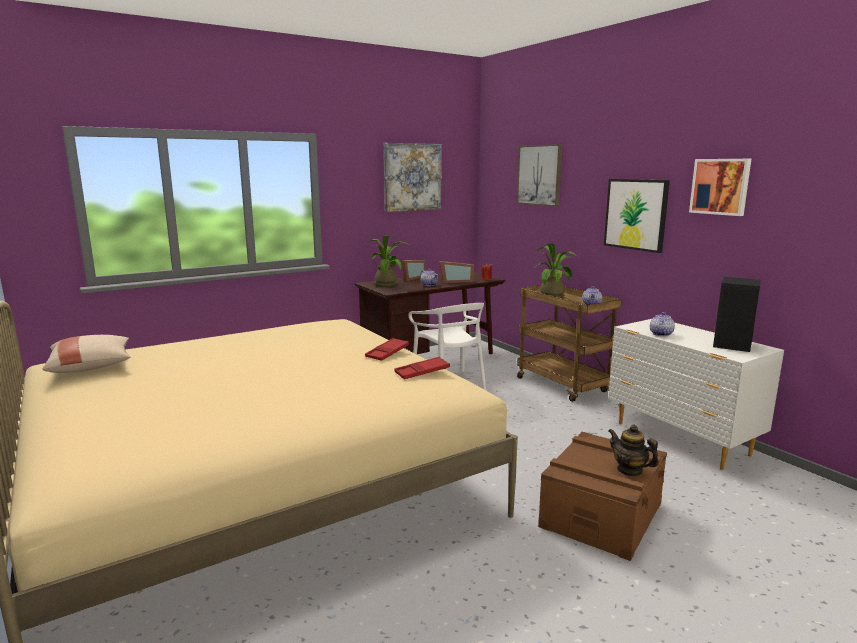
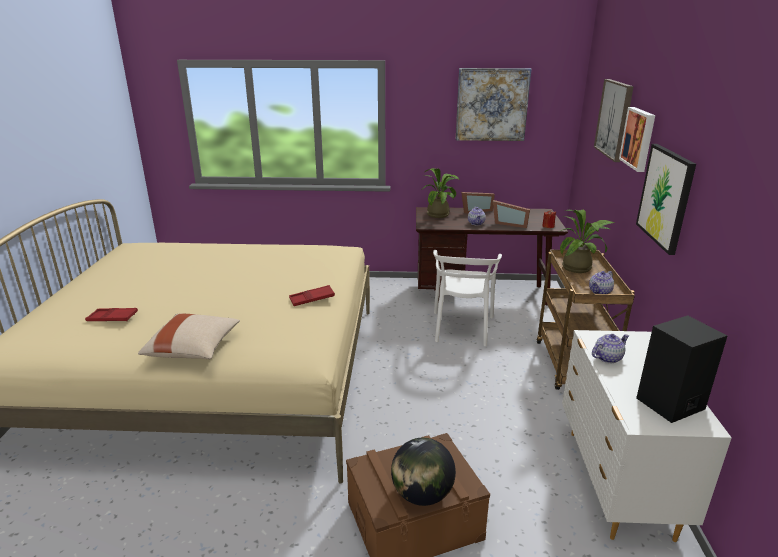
camera: 35 degrees right, 10 degrees up
beige pillow [42,335,130,373] -> beige pillow moved to [138,313,240,359]
red tray [394,357,450,379] -> red tray moved to [85,308,138,321]
teapot [609,425,659,476] -> globe [391,438,456,506]
picture [689,159,751,216] -> picture moved to [619,107,655,172]

